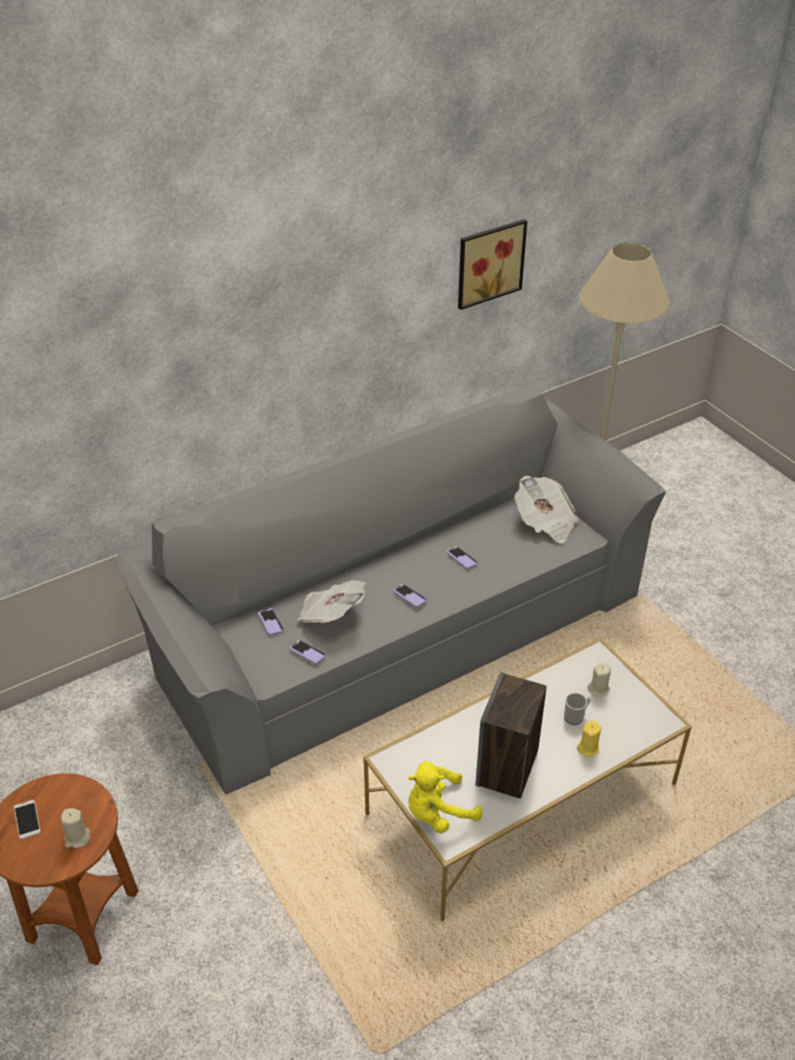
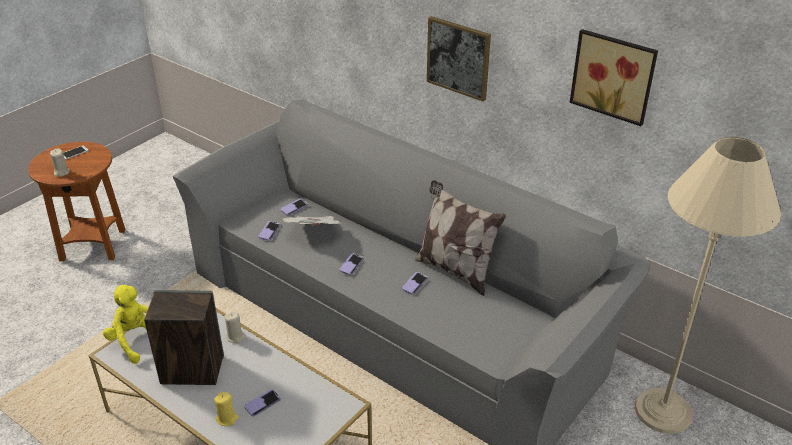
camera: 70 degrees right, 5 degrees down
newspaper [514,476,579,543] -> none
mug [564,693,590,725] -> phone [244,389,281,417]
beige candle [588,663,611,697] -> beige candle moved to [225,312,246,343]
none -> pillow [414,180,506,296]
none -> picture [427,16,491,102]

